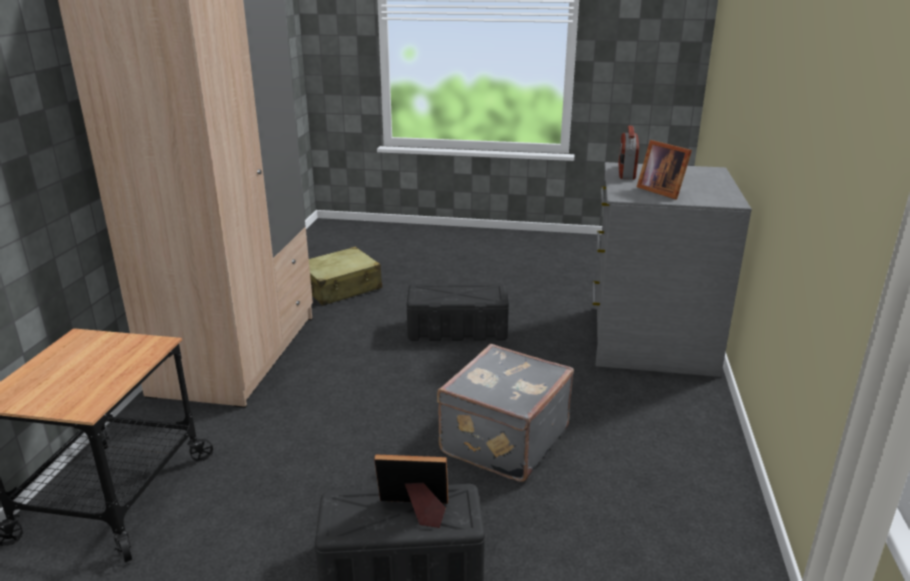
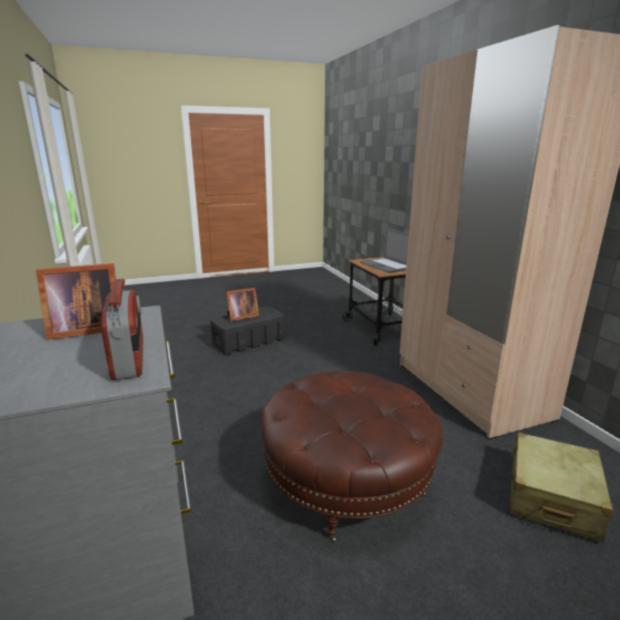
camera: 150 degrees right, 5 degrees down
black storage box [407,284,509,341] -> brown ottoman [261,371,443,542]
grey suitcase [437,344,574,482] -> none
picture frame [637,140,692,199] -> picture frame turned 135 degrees clockwise [36,263,116,340]
none -> laptop [360,228,409,273]

